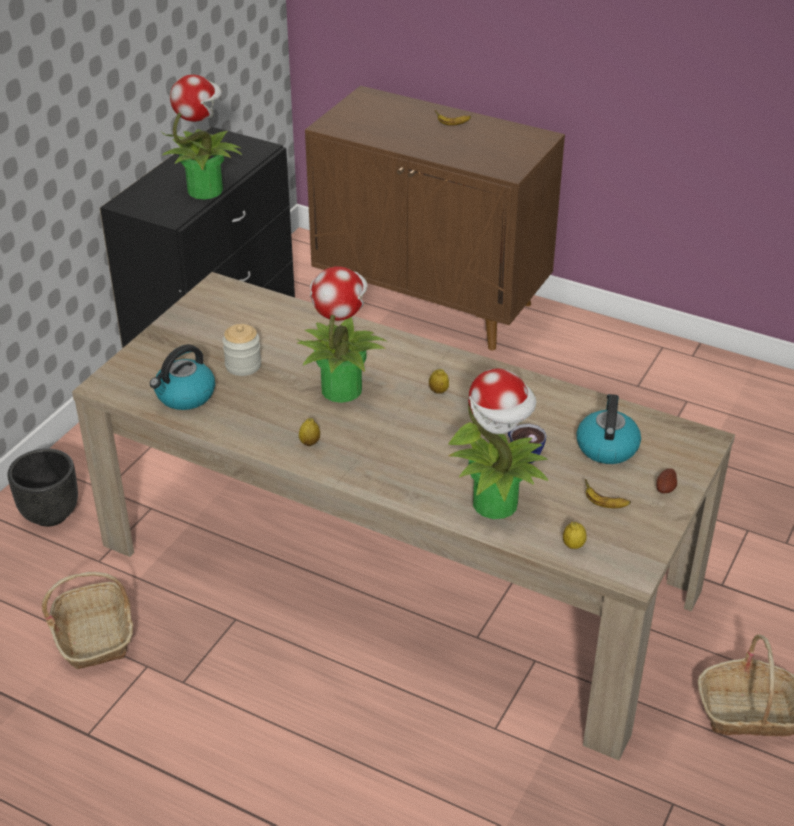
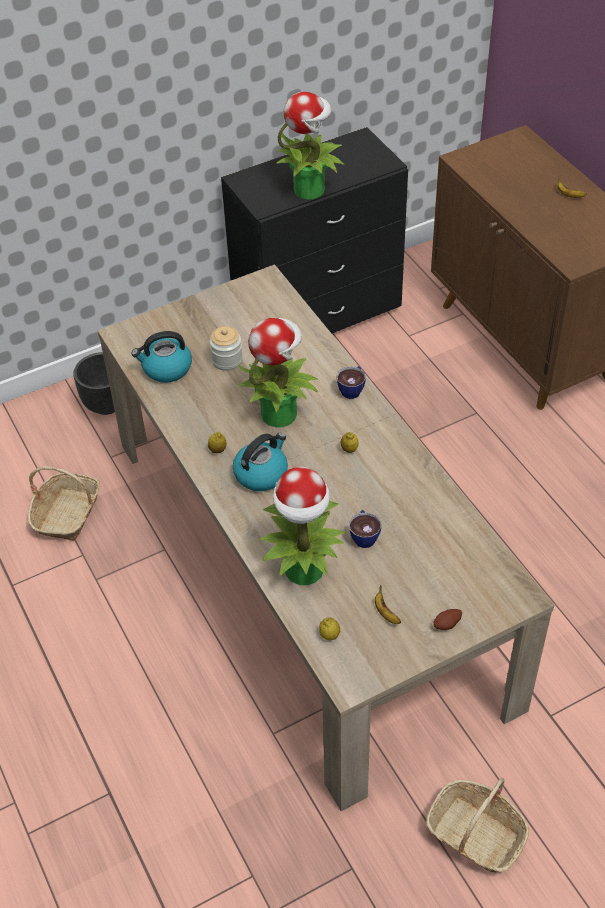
camera: 35 degrees right, 10 degrees up
kettle [576,394,641,464] -> kettle moved to [233,433,288,491]
none -> cup [336,366,366,399]

